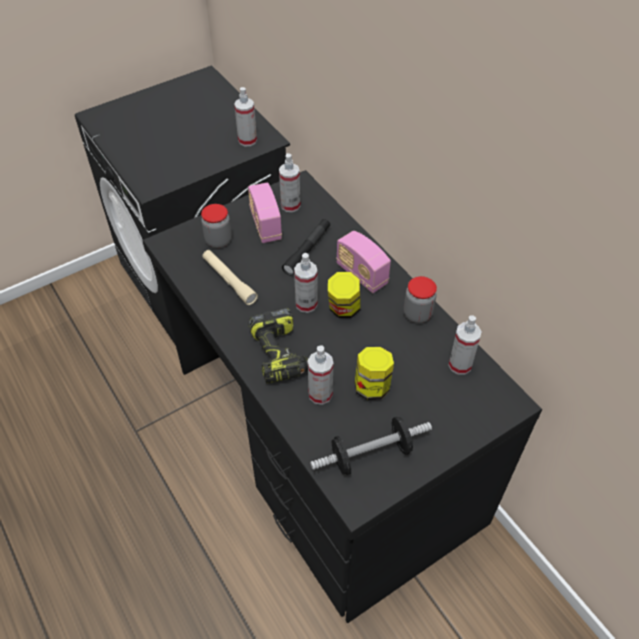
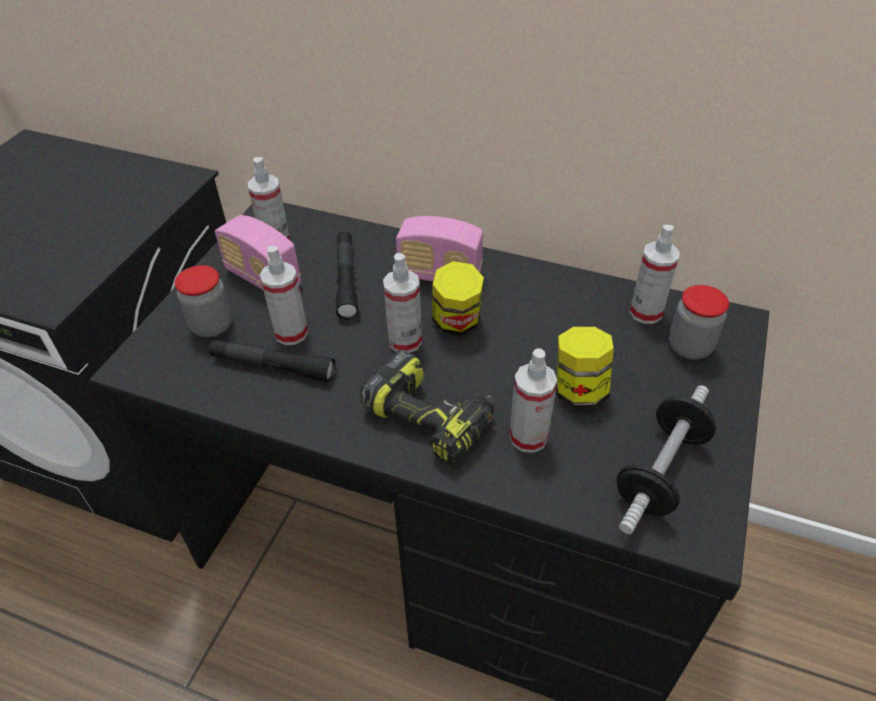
camera: 35 degrees left, 5 degrees down
beige flashlight [202,250,258,305] -> black flashlight [209,339,336,382]
spray bottle [234,87,257,146] -> spray bottle moved to [260,246,308,345]
jar [404,276,437,323] -> jar moved to [669,285,729,360]

